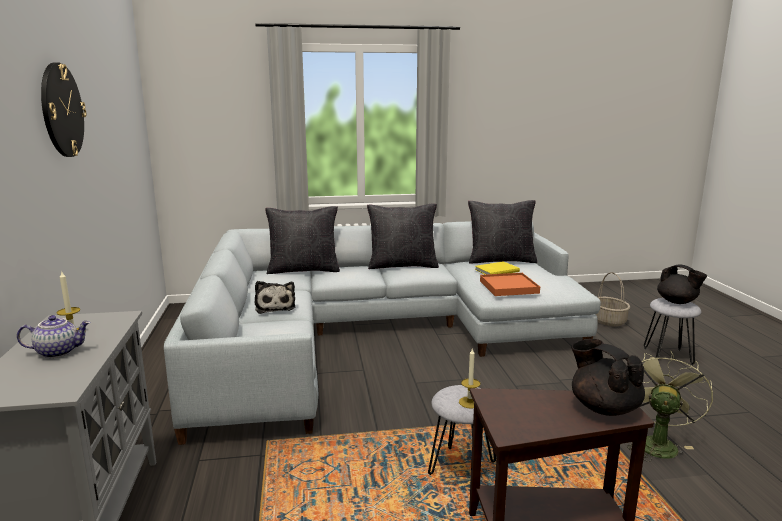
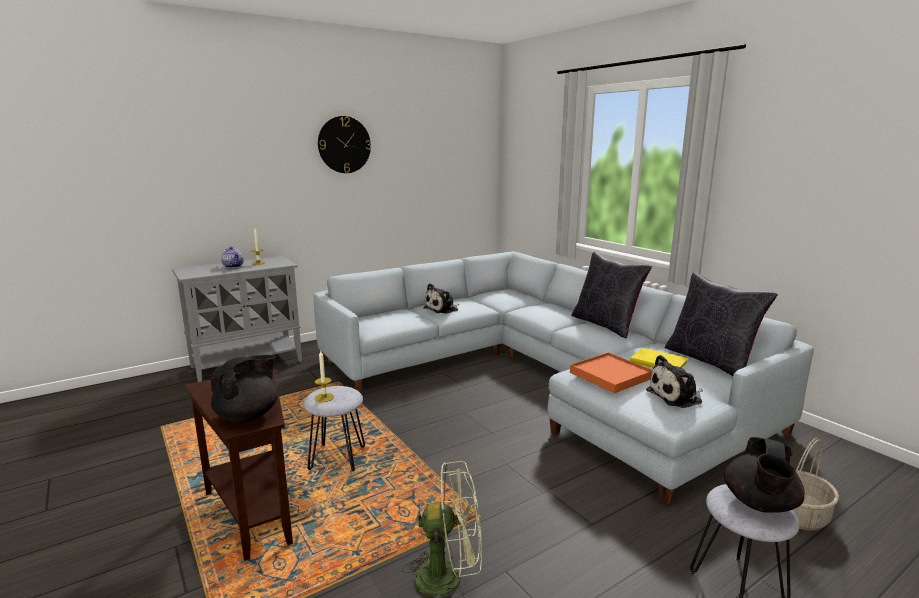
camera: 65 degrees right, 0 degrees up
black pillow [265,206,340,274] -> none
none -> plush toy [646,355,703,408]

